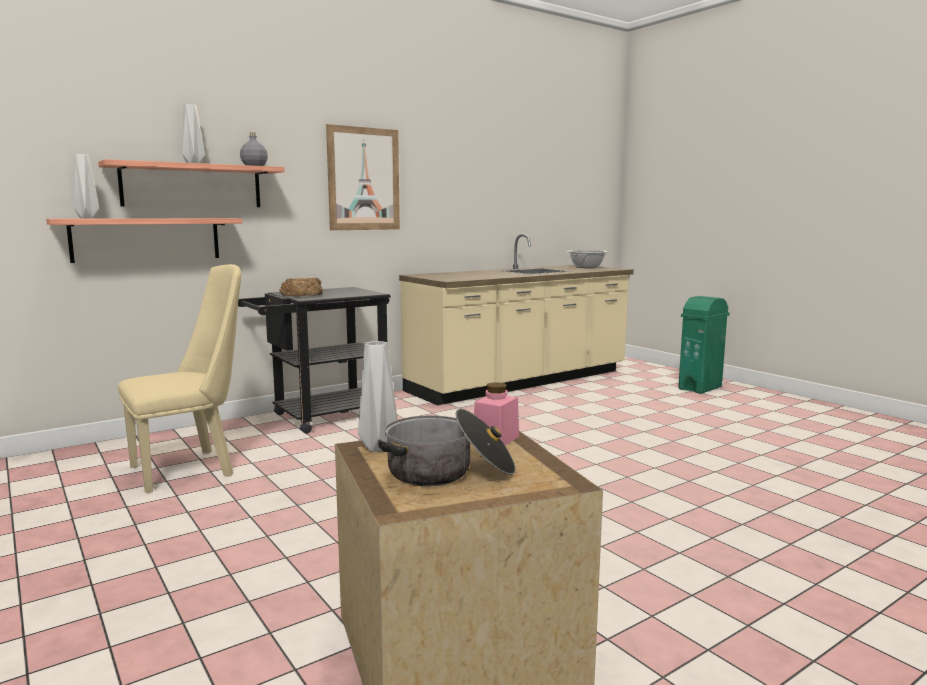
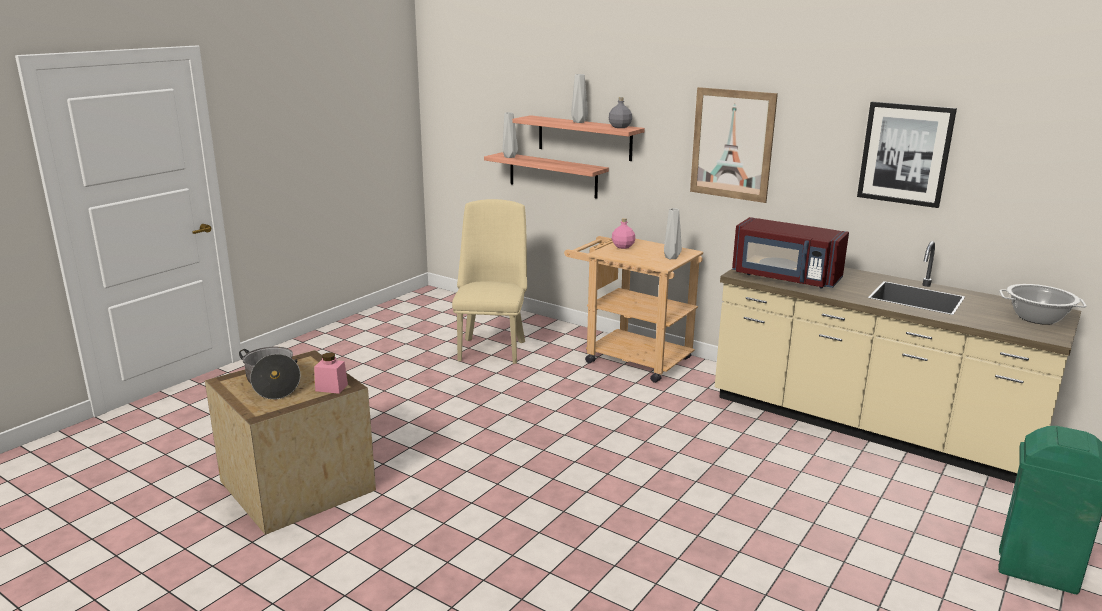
camera: 70 degrees right, 10 degrees up
beige chair [118,264,241,493] -> beige chair turned 120 degrees counterclockwise [452,199,527,364]
black cart [238,287,391,433] -> beige cart [564,236,703,383]
bread [279,278,323,296] -> pink bottle [612,218,635,249]
grey vase [358,341,397,452] -> grey vase moved to [664,208,682,259]
none -> red microwave [732,217,849,288]
none -> picture [857,102,957,208]

